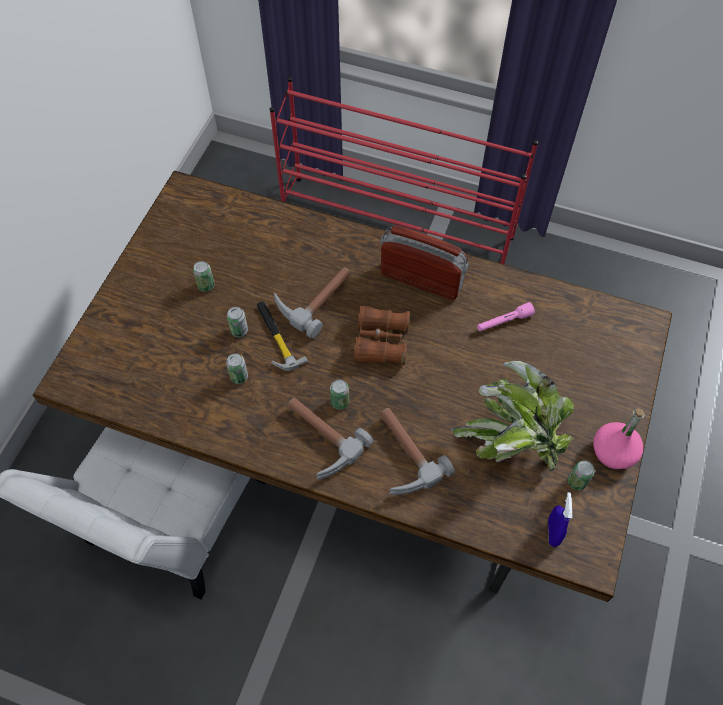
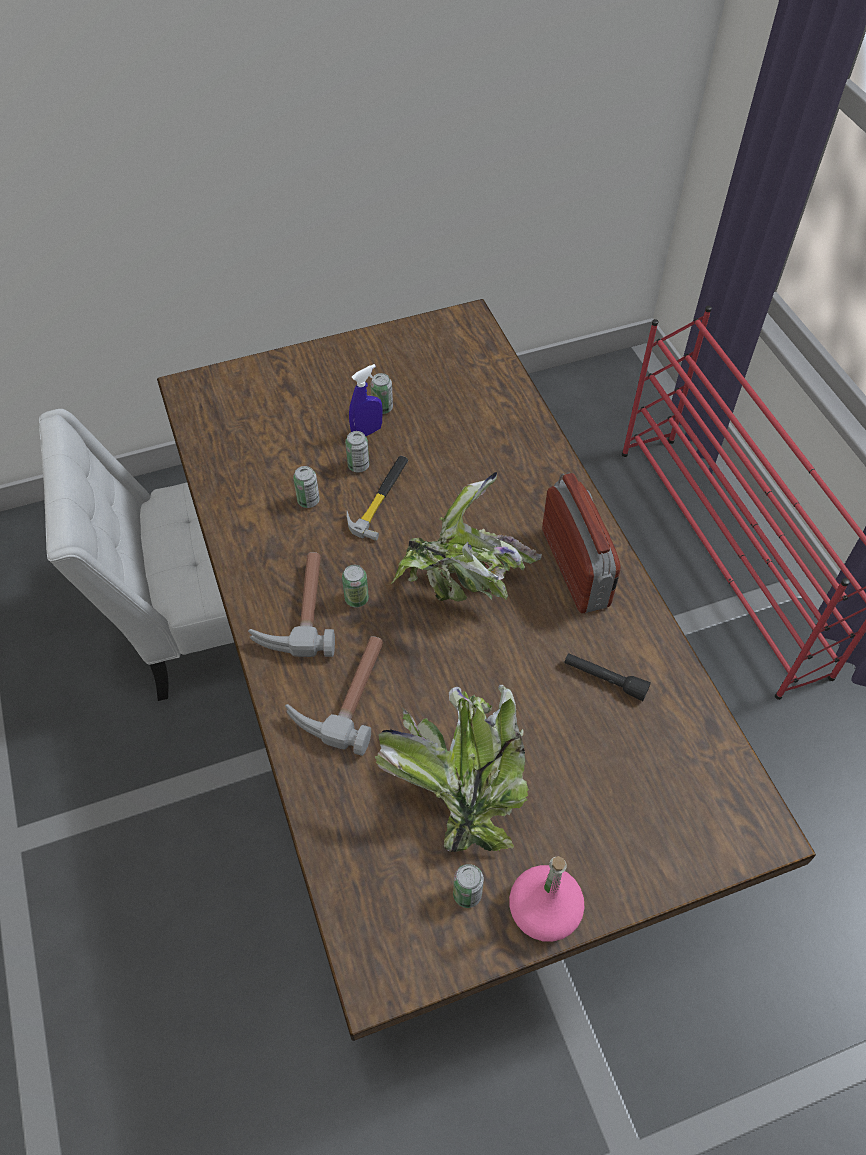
camera: 50 degrees right, 5 degrees down
hammer [274,267,351,339] -> none
brown binoculars [354,305,410,365] -> potted plant [390,472,542,602]
pink flashlight [477,302,535,331] -> black flashlight [564,653,651,701]
blue spray bottle [548,492,572,547] -> blue spray bottle moved to [349,364,383,436]

